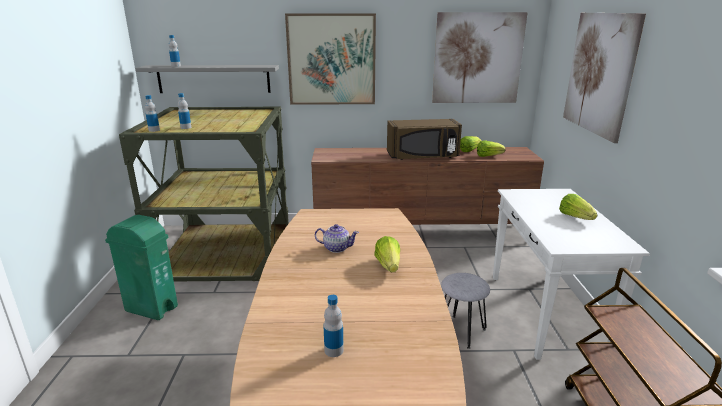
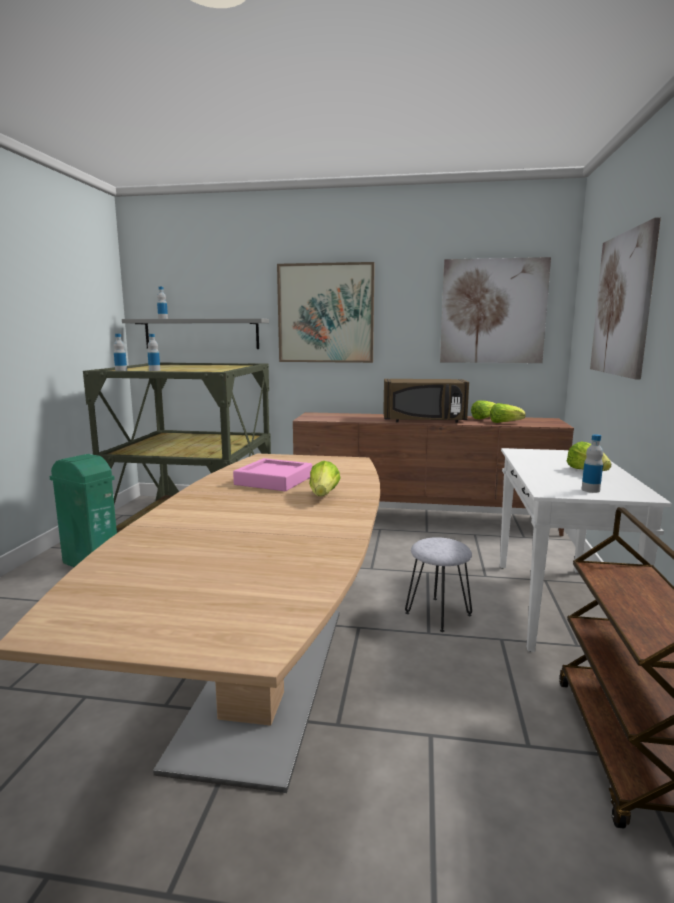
camera: 10 degrees right, 10 degrees down
teapot [315,224,359,253] -> pink tray [233,458,312,491]
bottle [324,295,344,357] -> bottle moved to [582,434,603,493]

